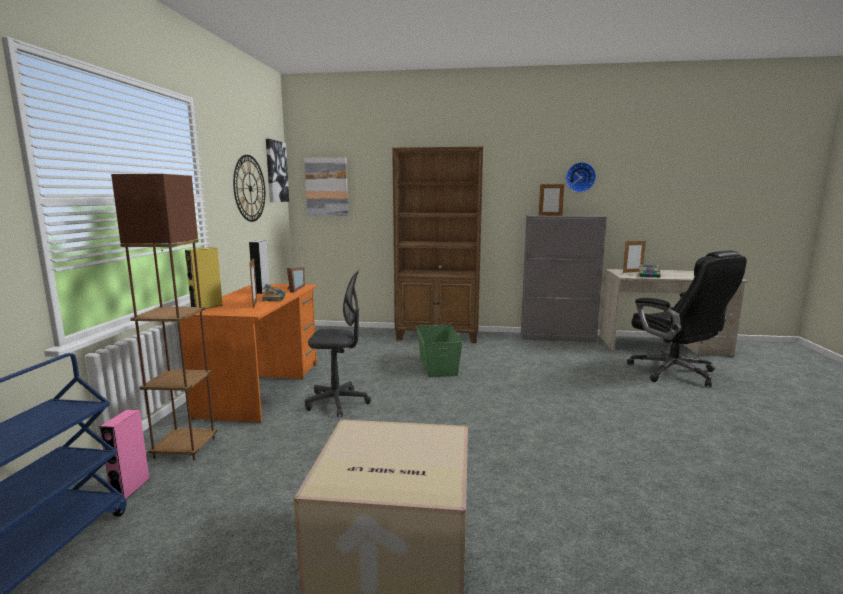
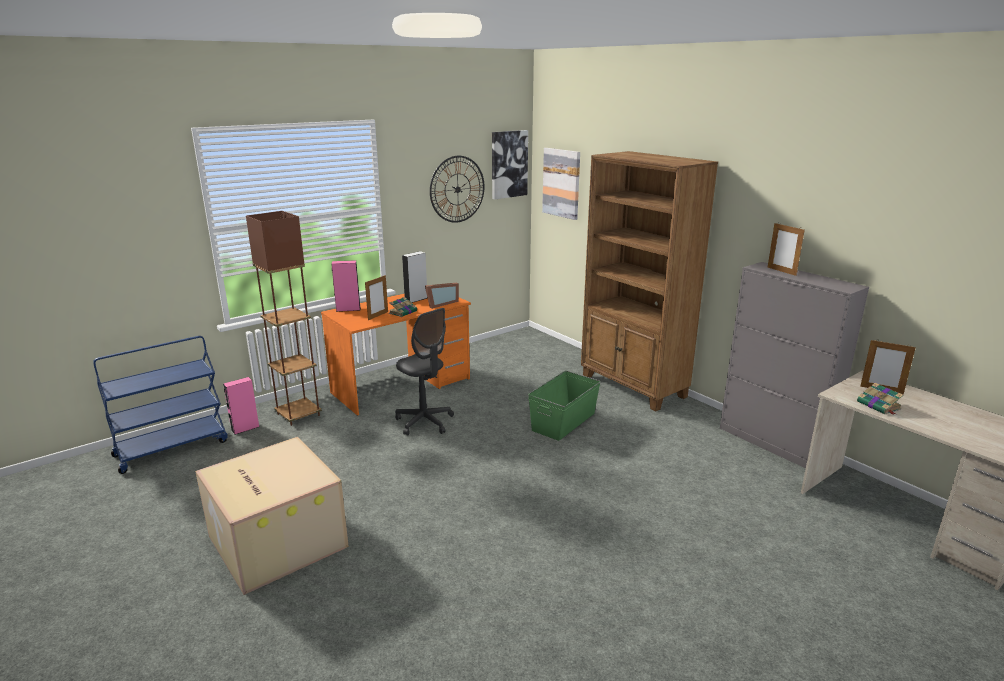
camera: 45 degrees right, 10 degrees up
yellow speaker [185,247,223,309] -> pink speaker [332,260,361,312]
wall clock [566,162,596,193] -> none
black office chair [627,251,747,387] -> none

